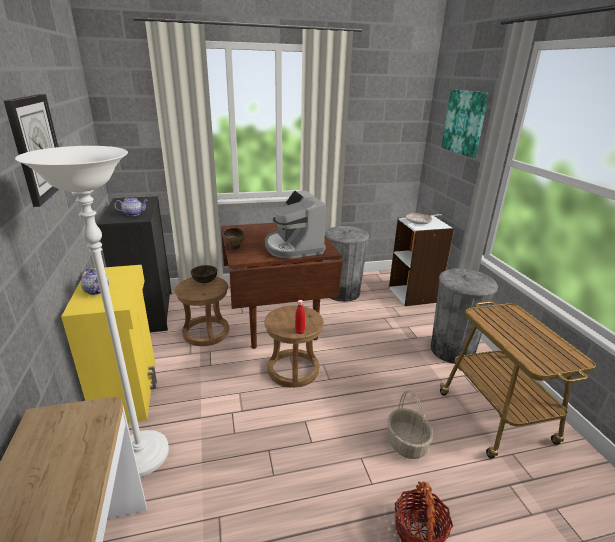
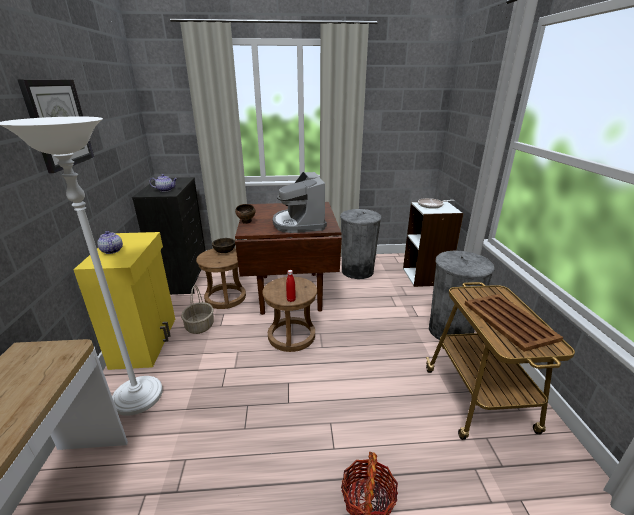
camera: 10 degrees right, 0 degrees up
basket [387,390,433,459] -> basket moved to [181,285,214,334]
picture [441,89,489,158] -> none
none -> brown tray [464,294,563,352]

